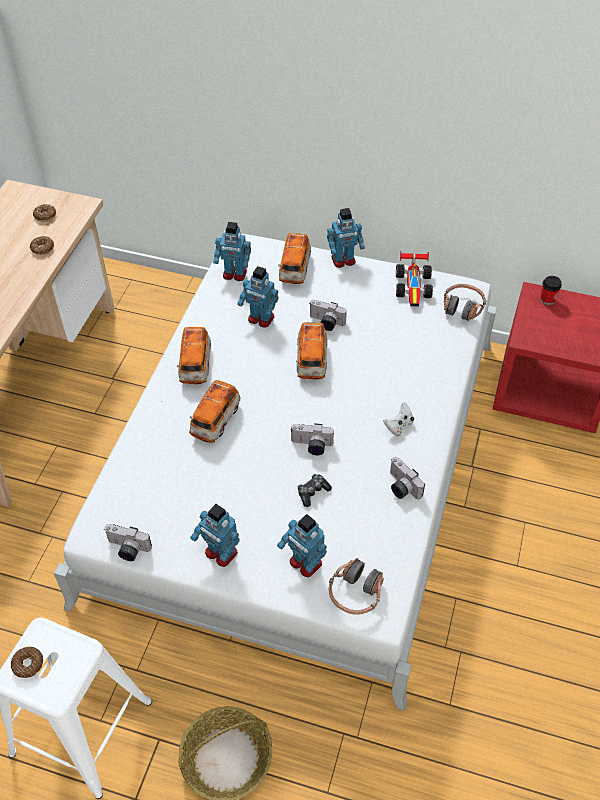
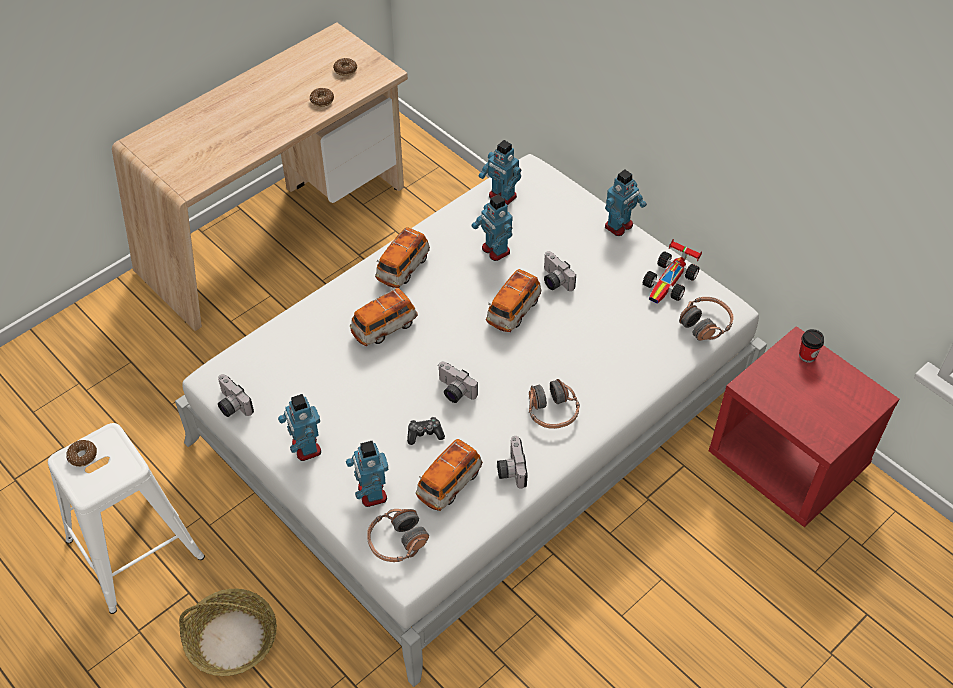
camera: 30 degrees right, 0 degrees up
toy car [278,233,311,284] -> toy car moved to [416,439,483,511]
toy robot [327,208,365,268] -> toy robot turned 60 degrees counterclockwise [605,170,647,236]
white game controller [383,402,414,436] -> headphones [529,379,580,429]

